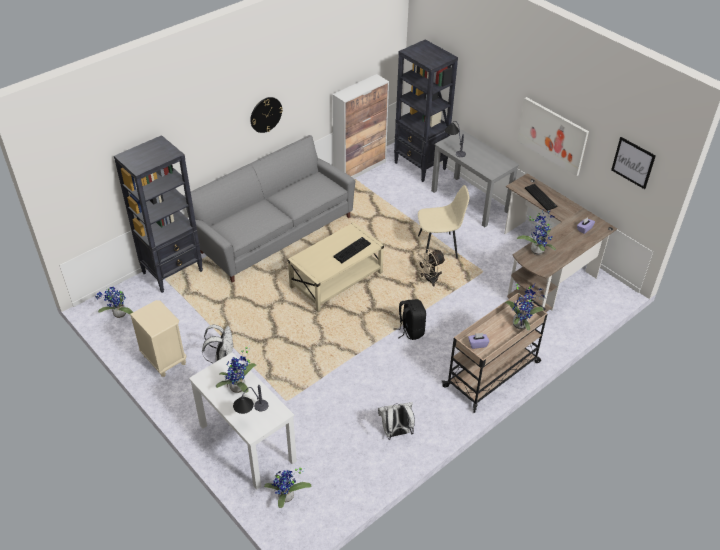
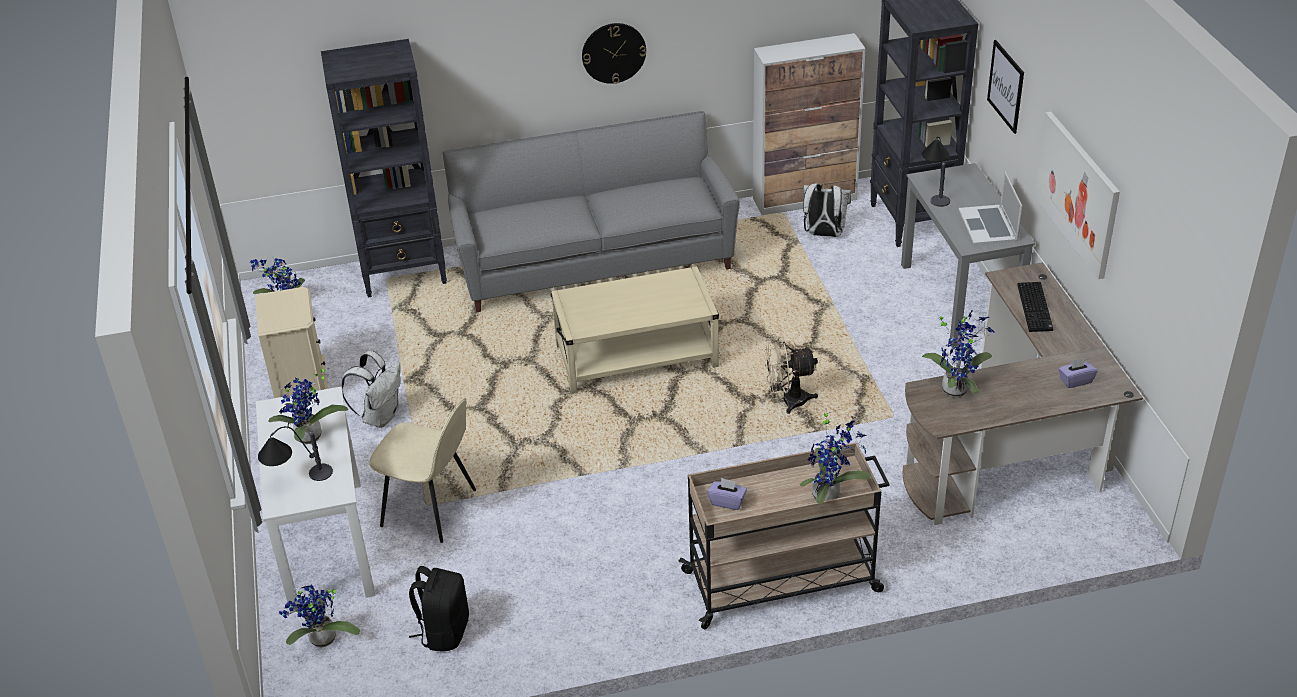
camera: 30 degrees right, 5 degrees down
keyboard [333,237,371,263] -> none
white backpack [378,402,415,440] -> white backpack moved to [803,183,851,237]
black backpack [394,299,426,340] -> black backpack moved to [409,566,469,651]
beige chair [418,185,469,261] -> beige chair moved to [369,398,476,543]
picture [611,137,656,189] -> picture moved to [987,40,1024,134]
none -> laptop [959,172,1023,245]

